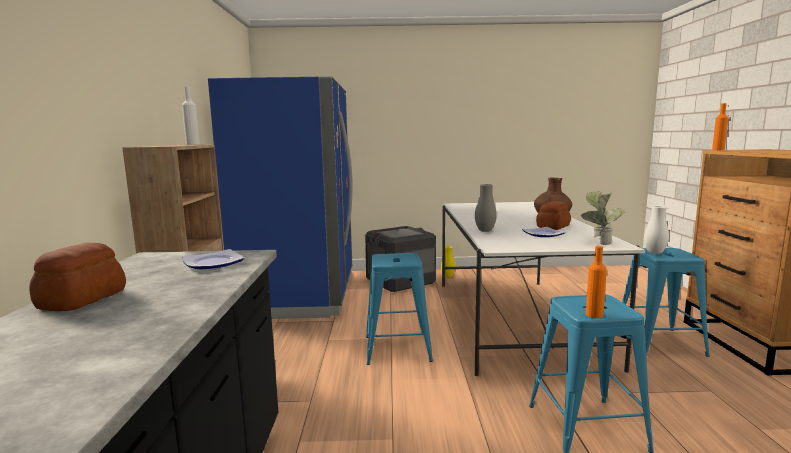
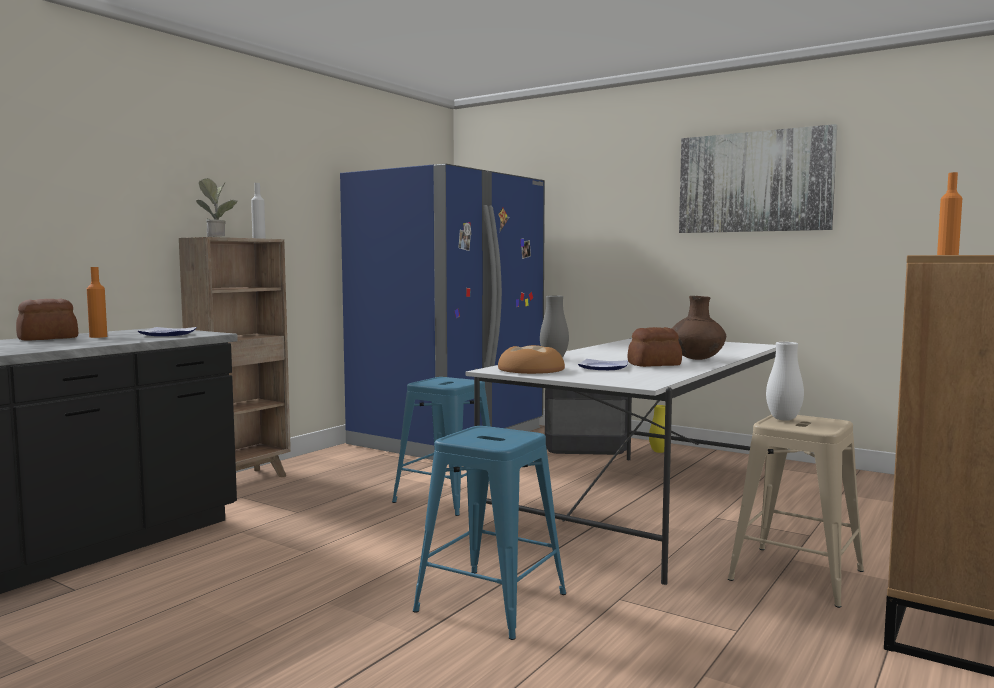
camera: 35 degrees right, 5 degrees down
potted plant [581,191,625,245] -> potted plant moved to [196,178,237,237]
orange bottle [586,246,607,318] -> orange bottle moved to [87,267,107,338]
blue stool [622,248,710,357] -> beige stool [728,414,864,608]
none -> bread [498,345,565,374]
none -> picture [679,124,837,233]

